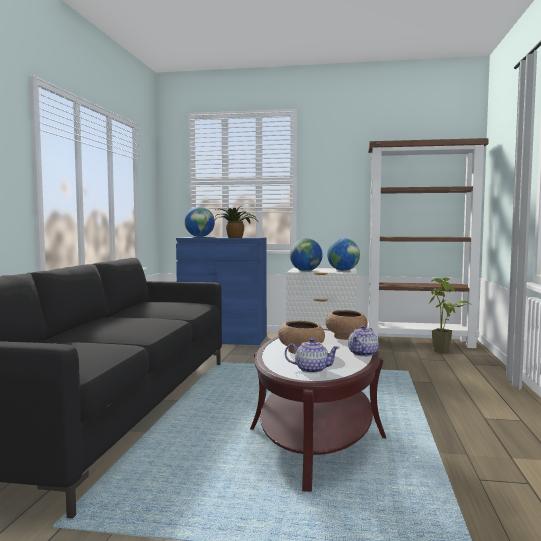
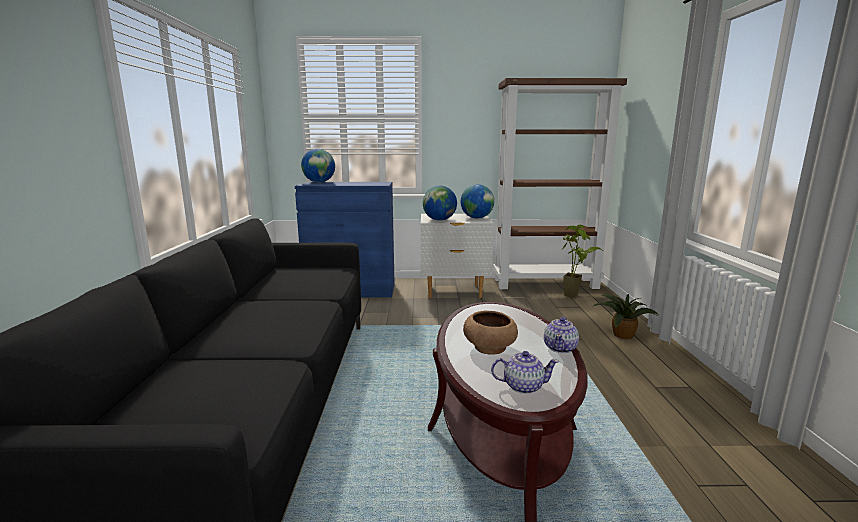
camera: 10 degrees left, 10 degrees up
potted plant [214,206,258,238] -> potted plant moved to [593,294,659,339]
brown bowl [325,310,368,340] -> none

